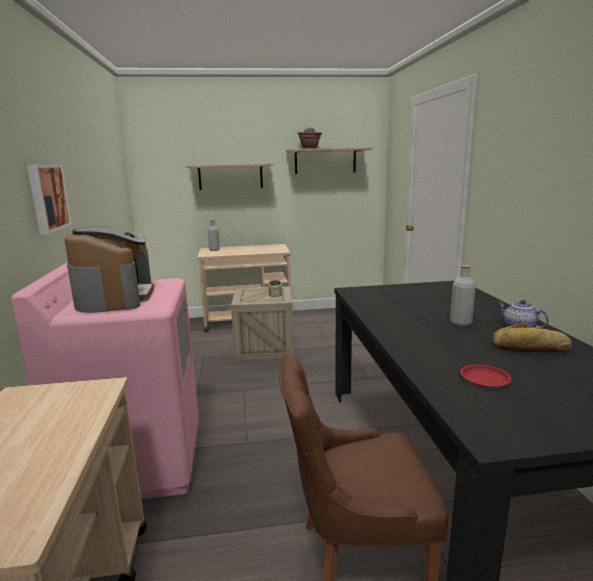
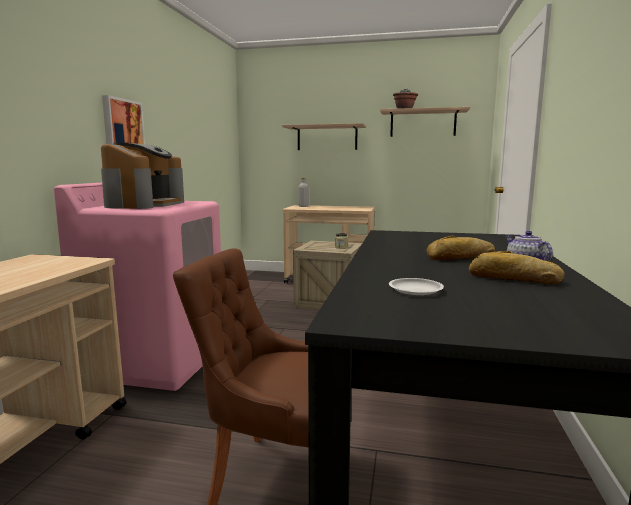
camera: 20 degrees right, 5 degrees down
grey bottle [450,265,476,326] -> bread [426,236,495,260]
red plate [460,364,512,388] -> white plate [389,278,444,295]

